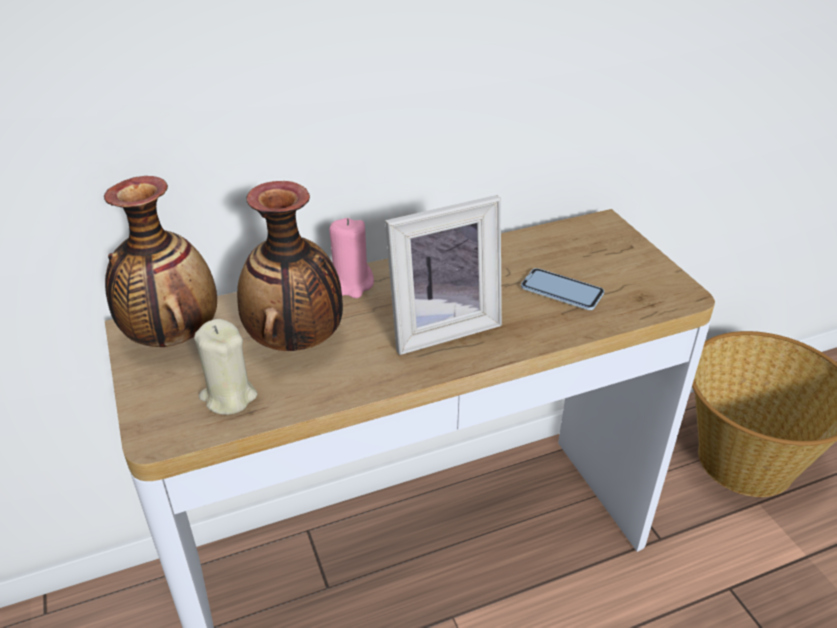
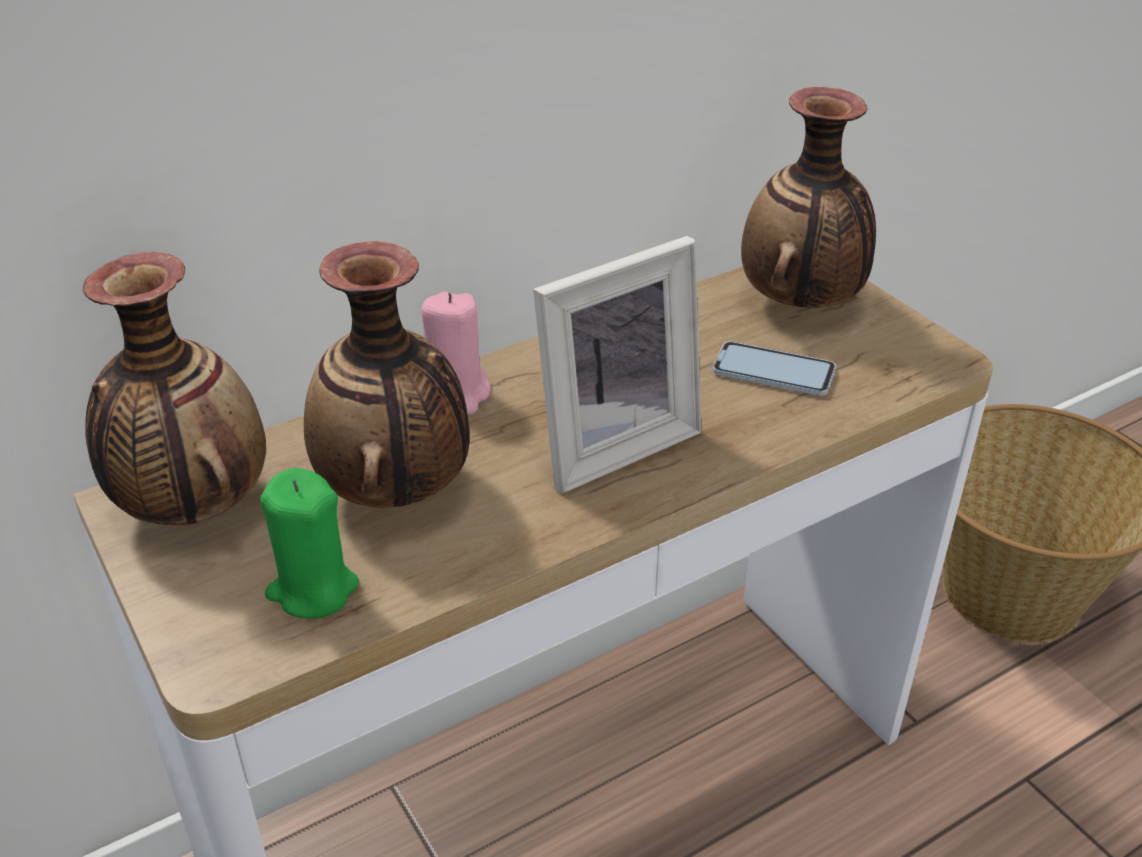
camera: 10 degrees left, 0 degrees up
beige candle [194,319,257,415] -> green candle [261,468,359,619]
none -> vase [741,87,876,308]

